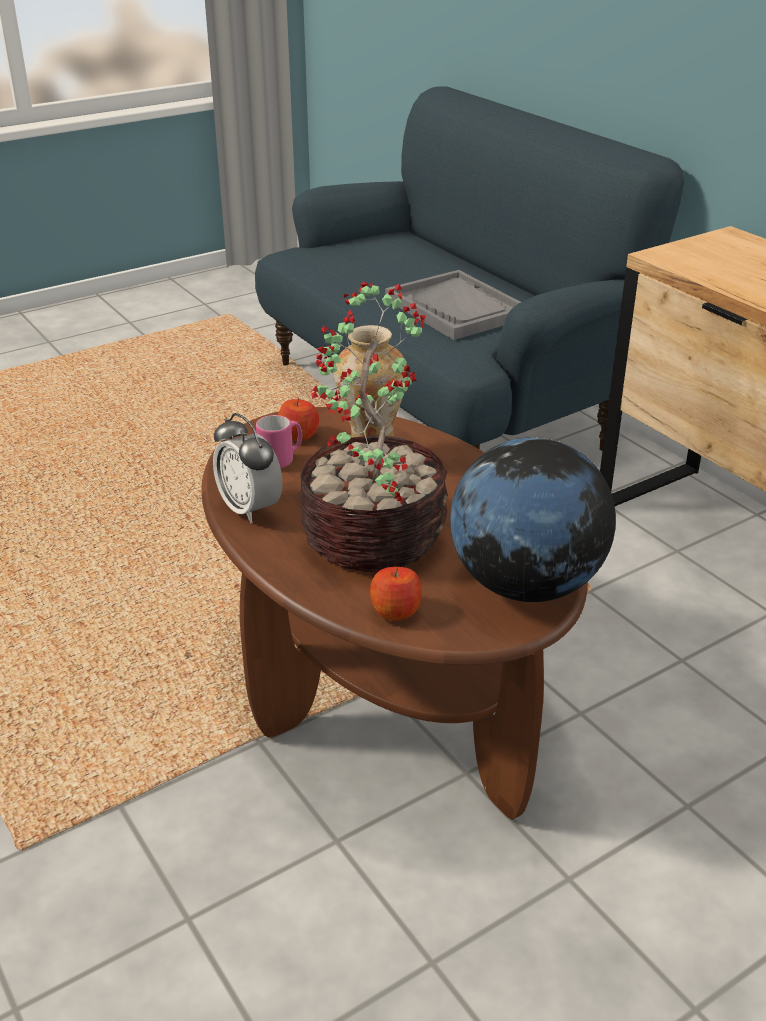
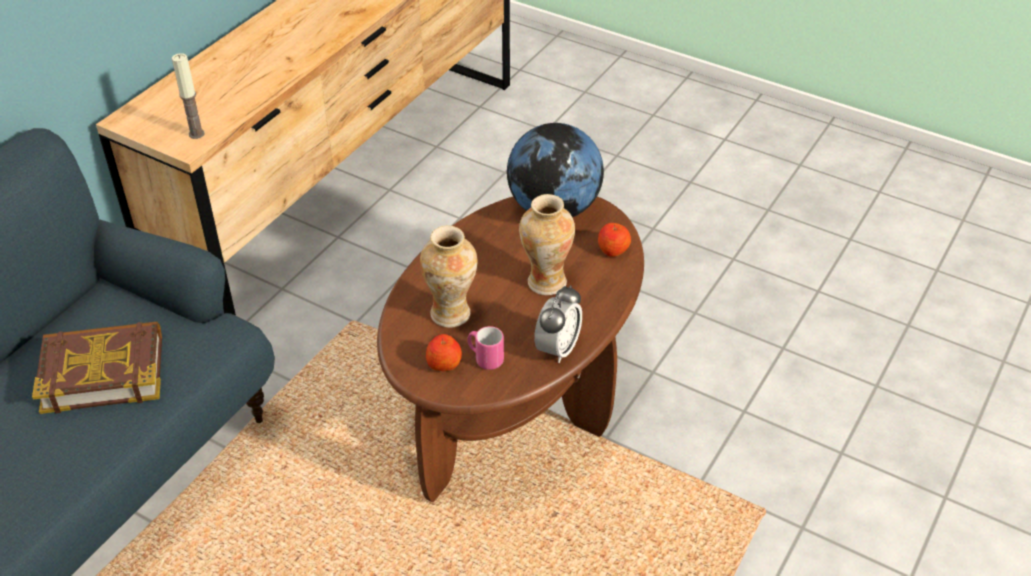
camera: 115 degrees left, 10 degrees up
potted plant [299,281,448,572] -> vase [519,194,575,295]
grey tray [385,270,521,340] -> book [32,322,162,414]
none -> candle [172,53,205,139]

